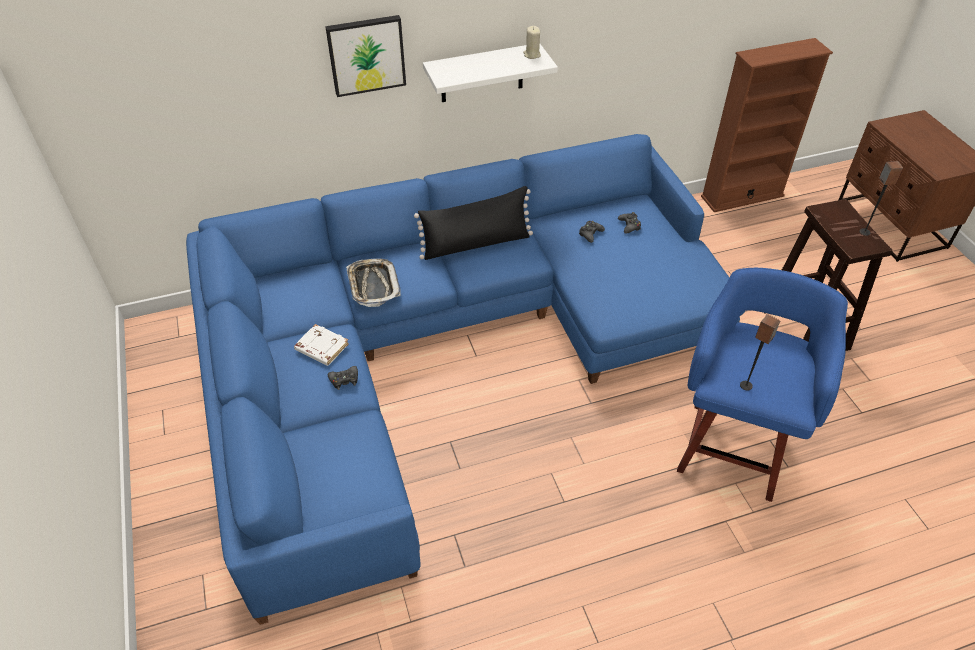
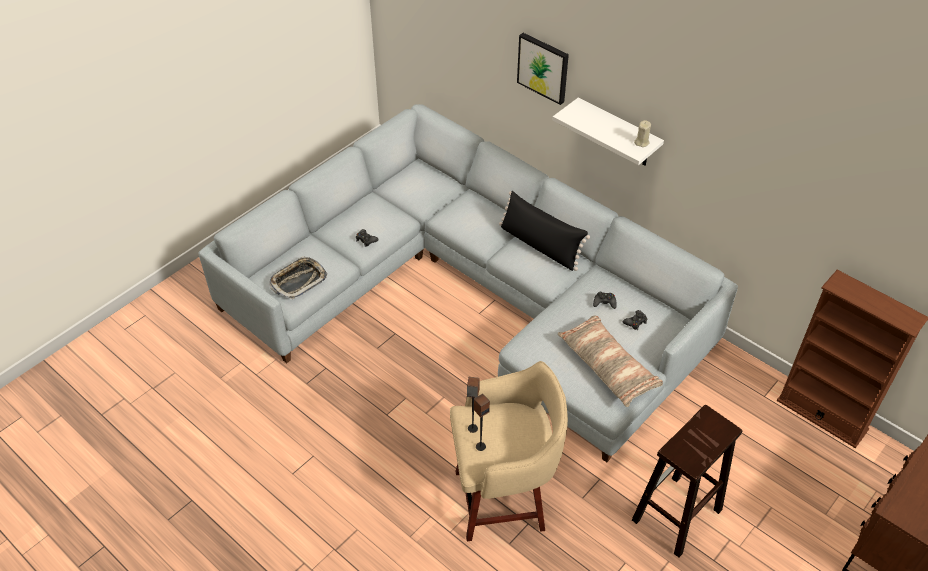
camera: 60 degrees right, 0 degrees up
blue sofa [186,134,745,625] -> grey sofa [198,104,738,462]
white book [294,324,349,366] -> none
tray [346,258,401,307] -> tray moved to [269,256,327,300]
blue stool [677,268,848,502] -> beige stool [450,361,568,541]
speaker [859,161,903,236] -> speaker moved to [474,394,490,451]
none -> pillow [558,315,663,407]

